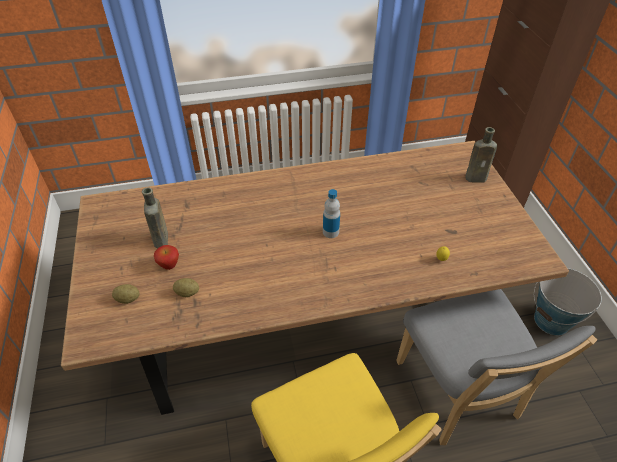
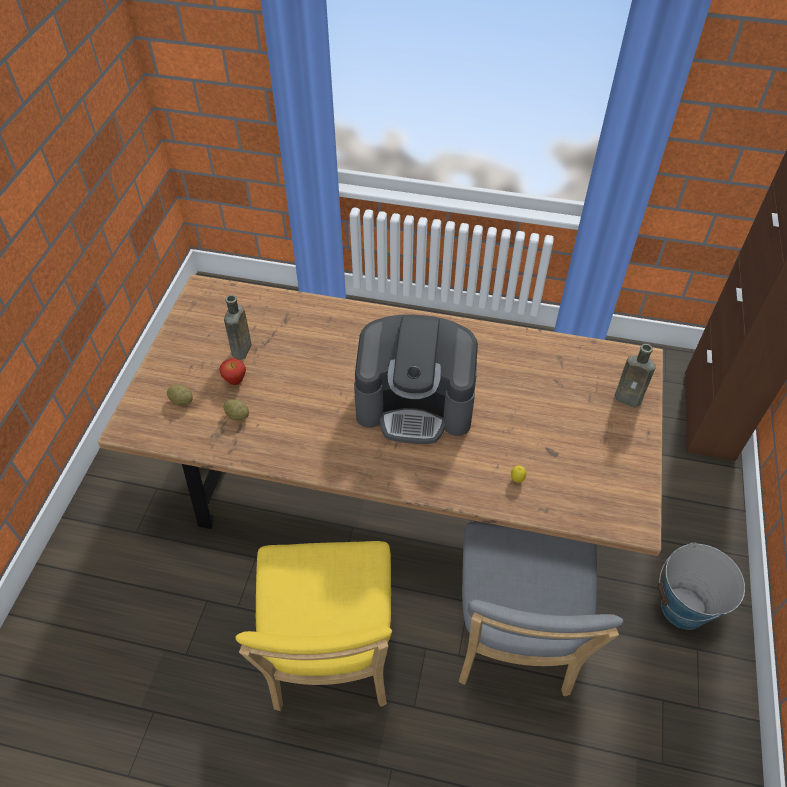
camera: 25 degrees right, 5 degrees up
bottle [323,189,340,238] -> coffee machine [354,314,478,444]

